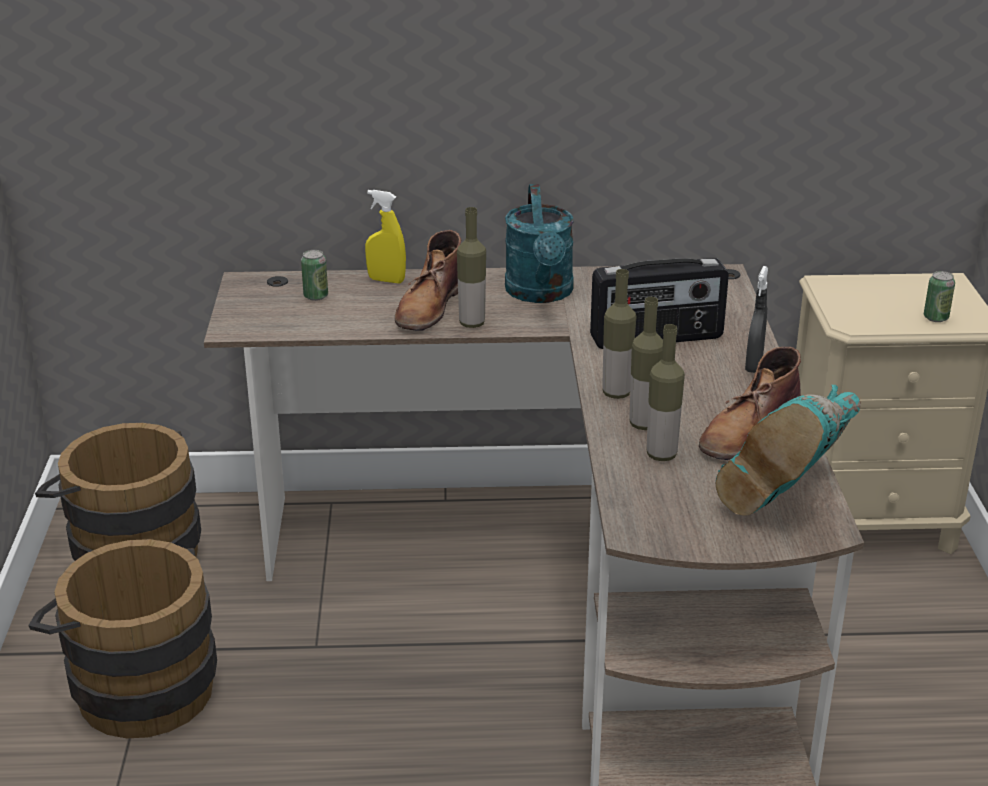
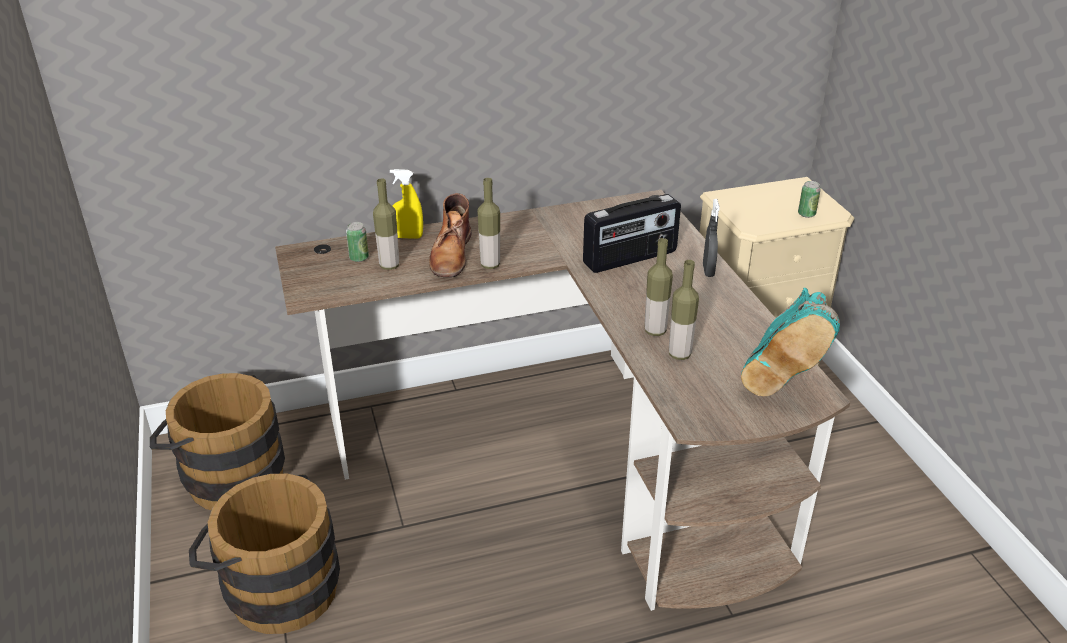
camera: 15 degrees left, 5 degrees up
turquoise watering can [505,184,574,303] -> none
bottle [602,269,636,399] -> bottle moved to [373,179,399,270]
brown boot [699,347,801,460] -> none

